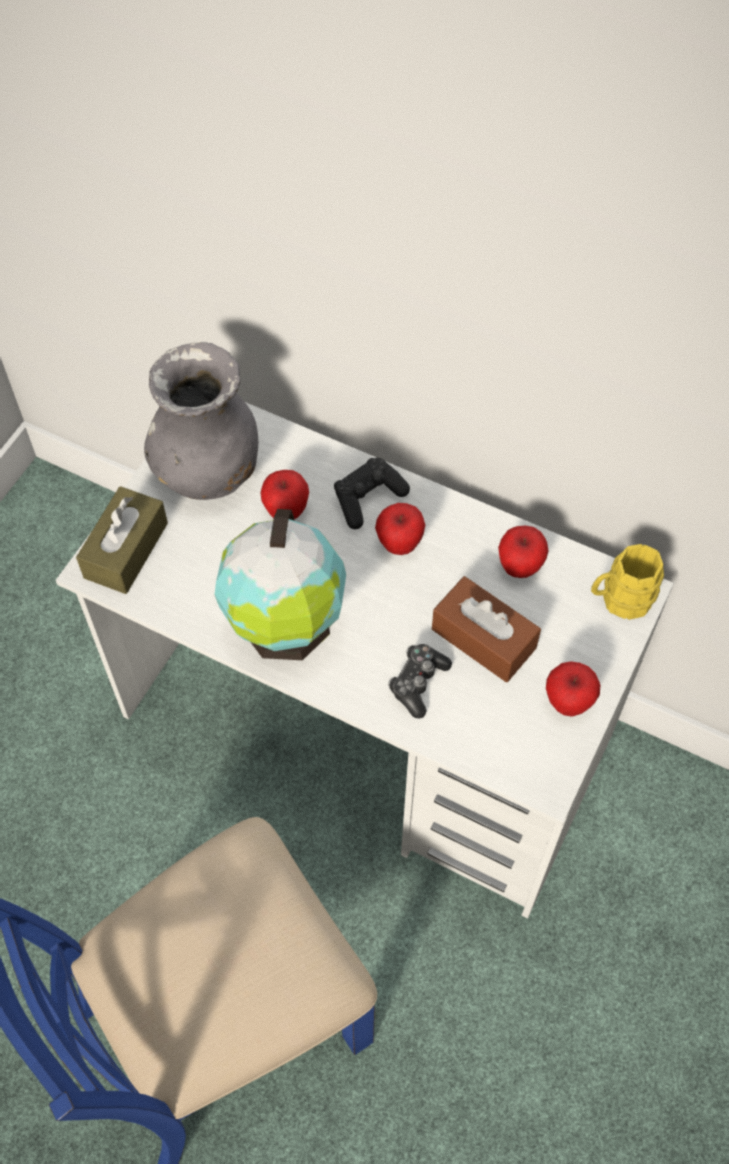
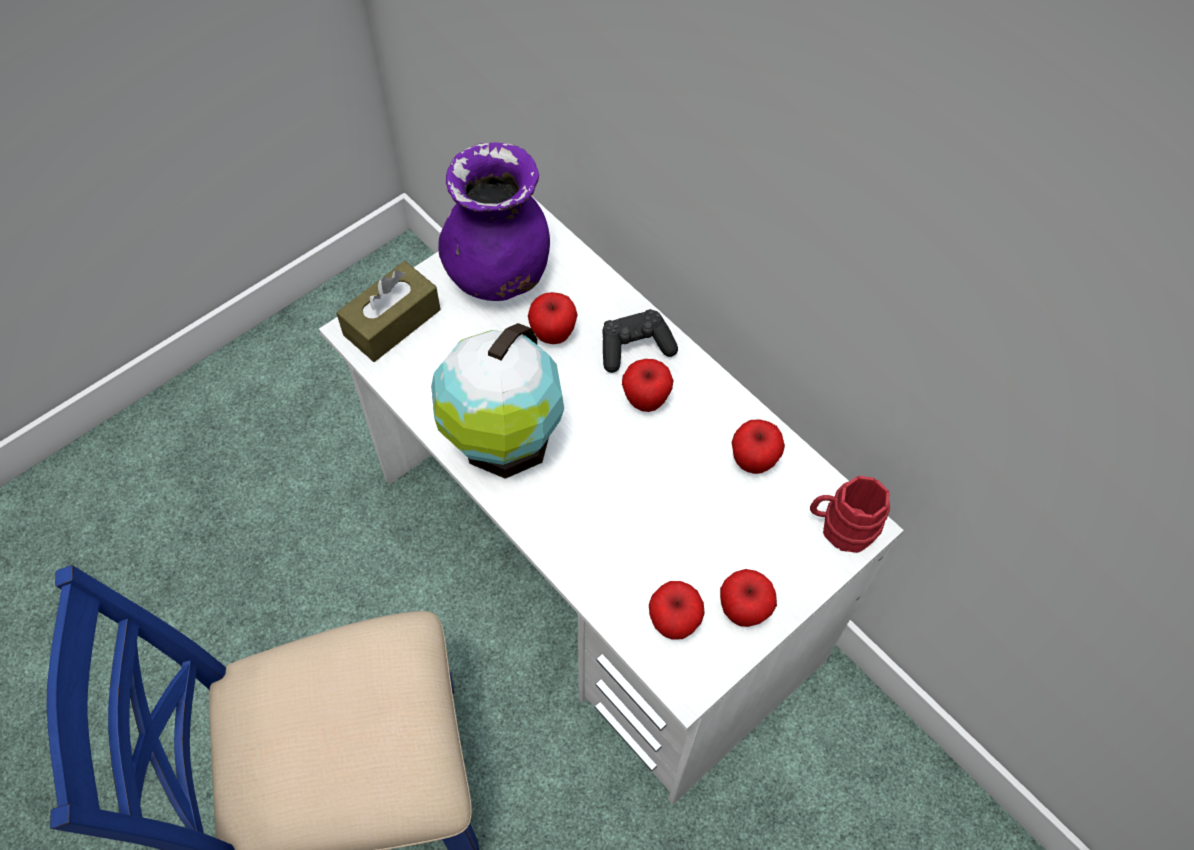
camera: 20 degrees right, 0 degrees up
grey vase [144,342,258,500] -> purple vase [438,142,550,301]
game controller [388,644,452,718] -> none
brown tissue box [432,576,541,682] -> none
yellow mug [591,544,664,620] -> red mug [810,476,890,553]
none -> apple [649,581,705,640]

